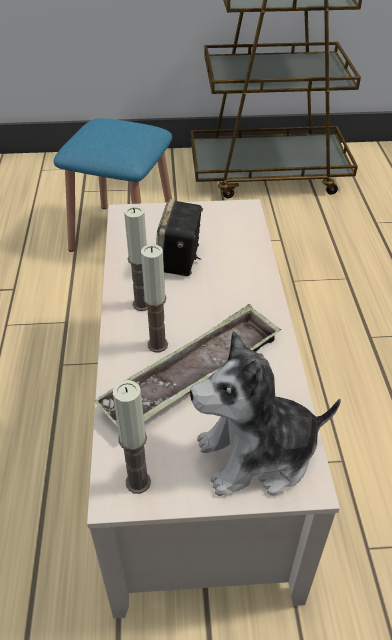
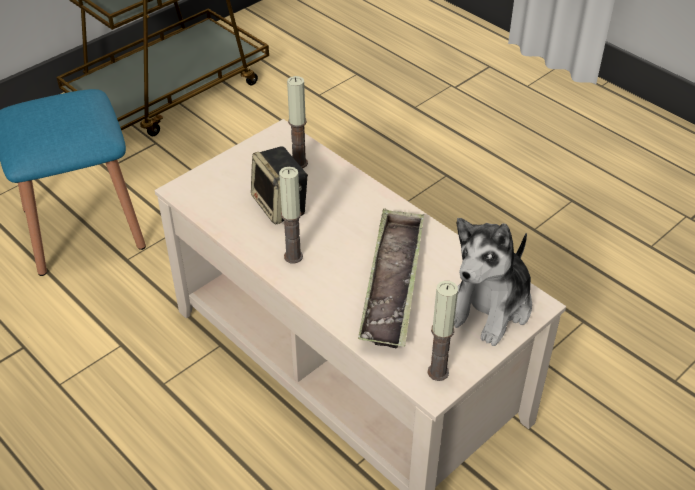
camera: 40 degrees left, 0 degrees up
candle [141,244,168,352] -> candle moved to [287,76,308,168]

